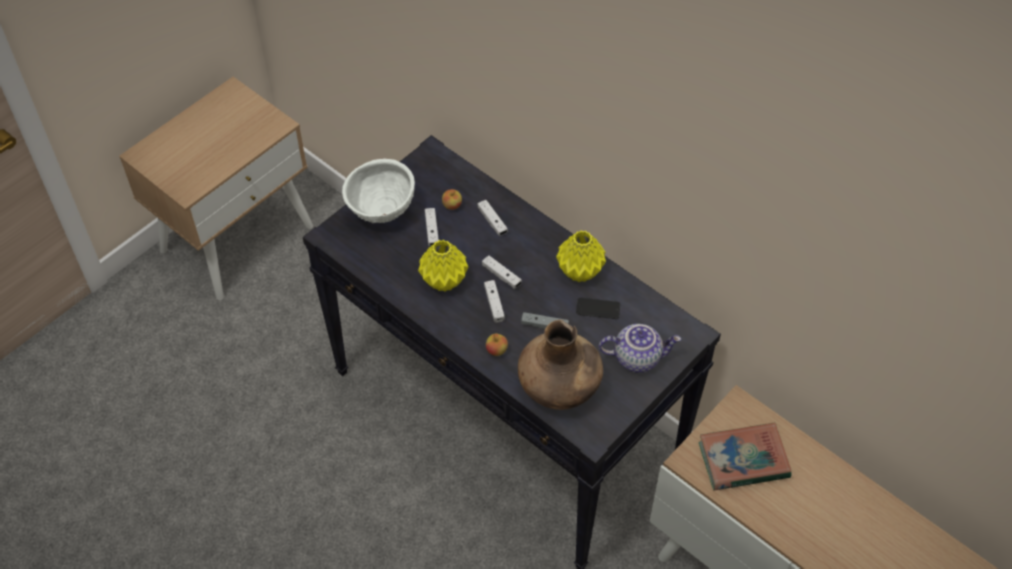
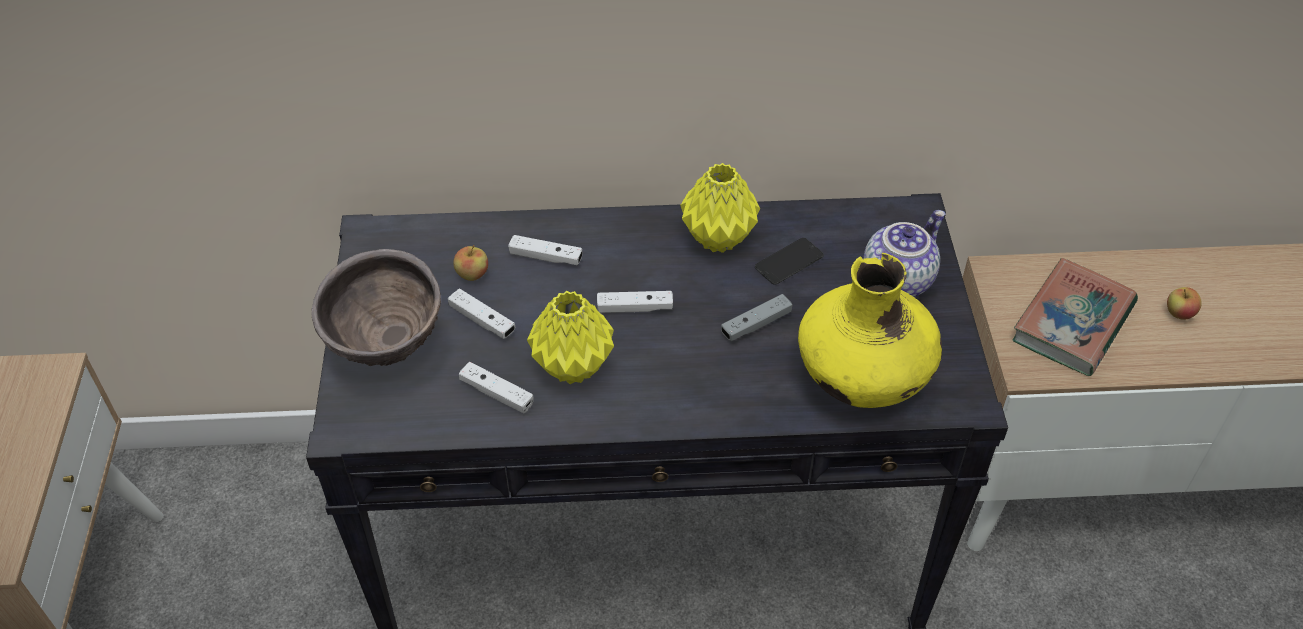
camera: 45 degrees left, 5 degrees down
white bowl [342,159,415,223] -> brown bowl [312,249,441,366]
white game controller [484,280,505,322] -> white game controller moved to [459,362,534,413]
apple [486,334,508,356] -> apple moved to [1167,287,1202,320]
brown vase [518,320,603,410] -> yellow vase [798,253,942,408]

